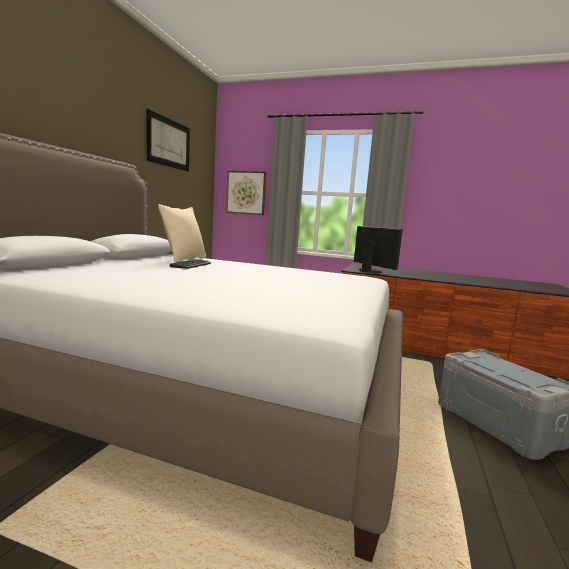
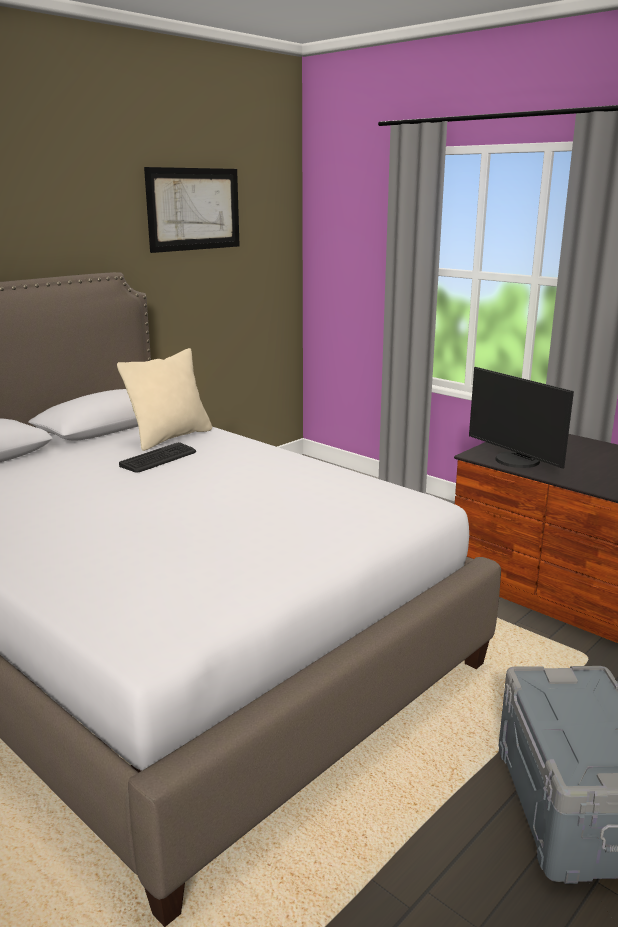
camera: 25 degrees right, 10 degrees up
picture [226,171,266,215] -> none
monitor [354,226,403,273] -> monitor turned 150 degrees clockwise [469,367,574,469]

